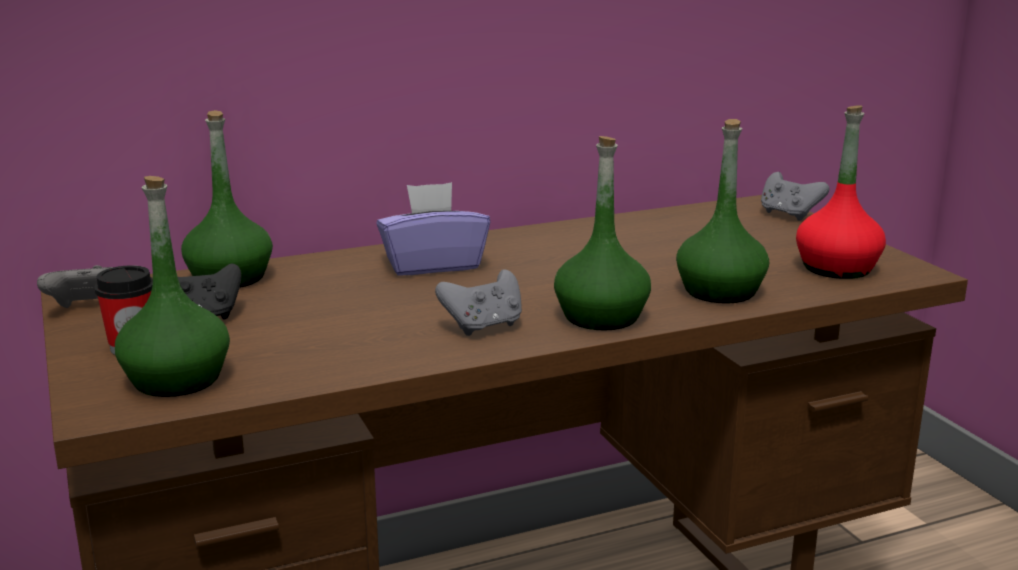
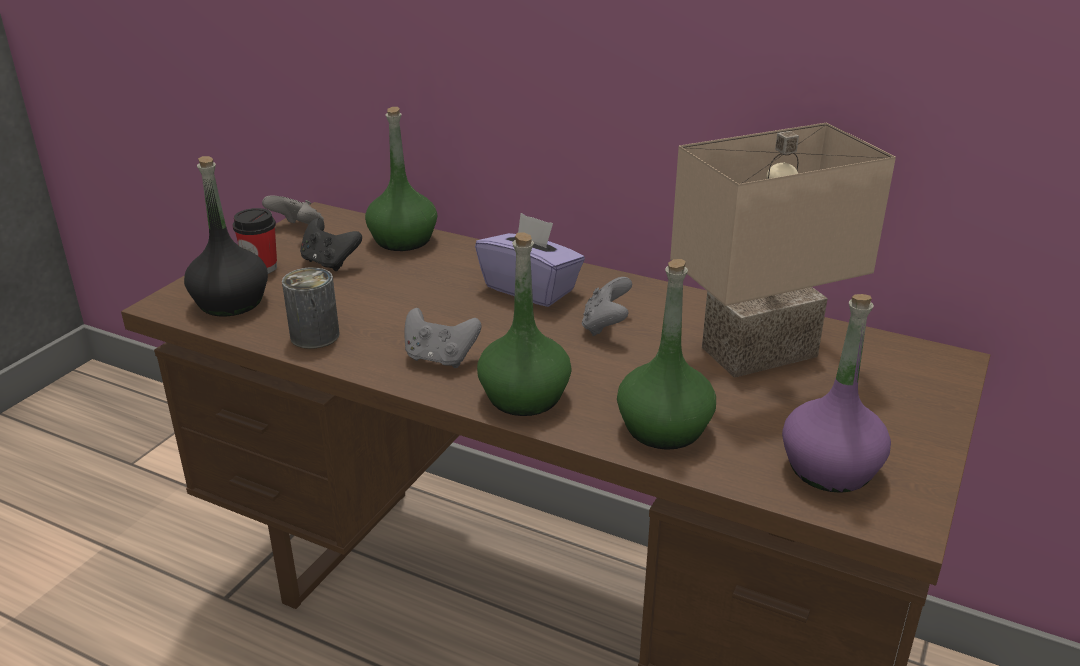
camera: 50 degrees right, 10 degrees up
green bottle [115,176,230,397] -> black bottle [184,156,268,316]
grey game controller [761,172,829,221] -> grey game controller moved to [582,277,632,336]
red bottle [796,105,886,279] -> purple bottle [782,294,891,493]
none -> can [282,267,340,349]
none -> beige table lamp [670,123,896,378]

